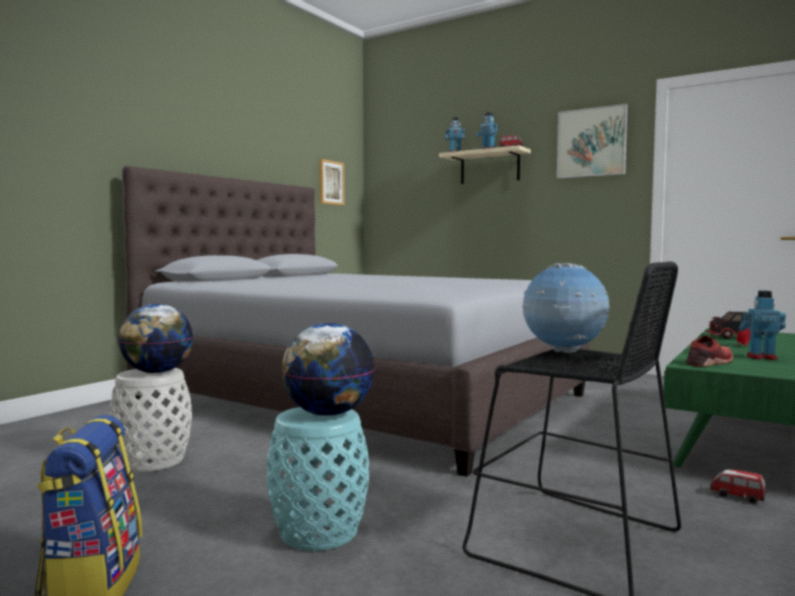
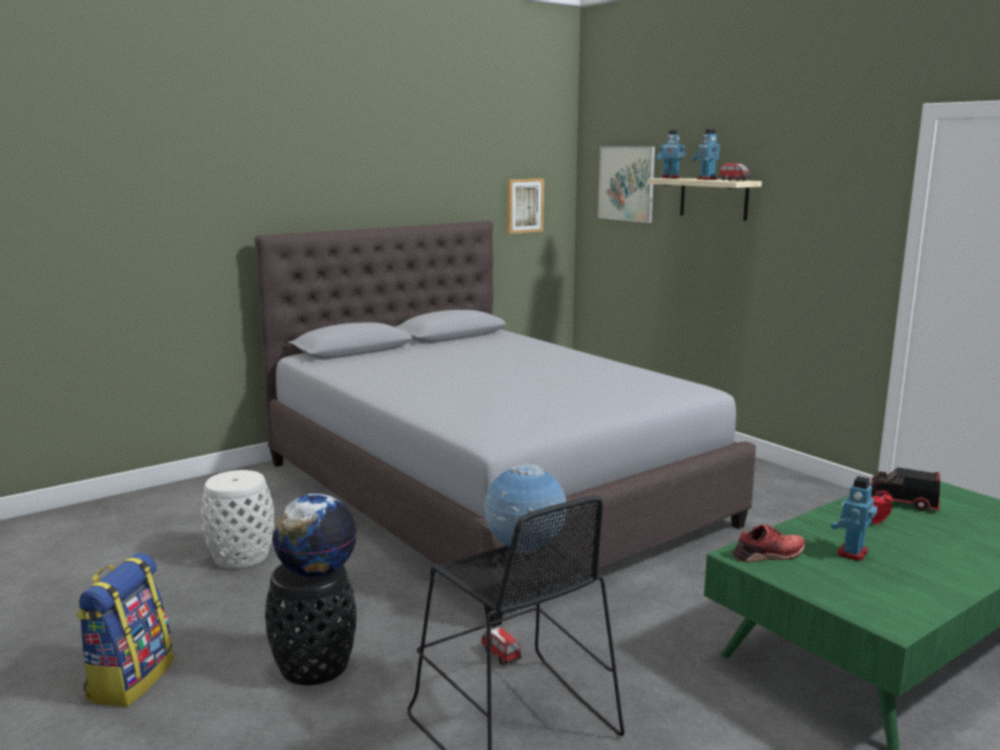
camera: 20 degrees right, 10 degrees up
globe [118,304,193,373] -> none
turquoise stool [267,407,369,551] -> black stool [265,564,357,685]
picture [557,103,627,178] -> picture moved to [598,147,655,223]
toy car [710,470,766,504] -> toy car moved to [481,628,521,665]
toy robot [739,290,786,360] -> toy robot turned 90 degrees counterclockwise [831,476,877,561]

